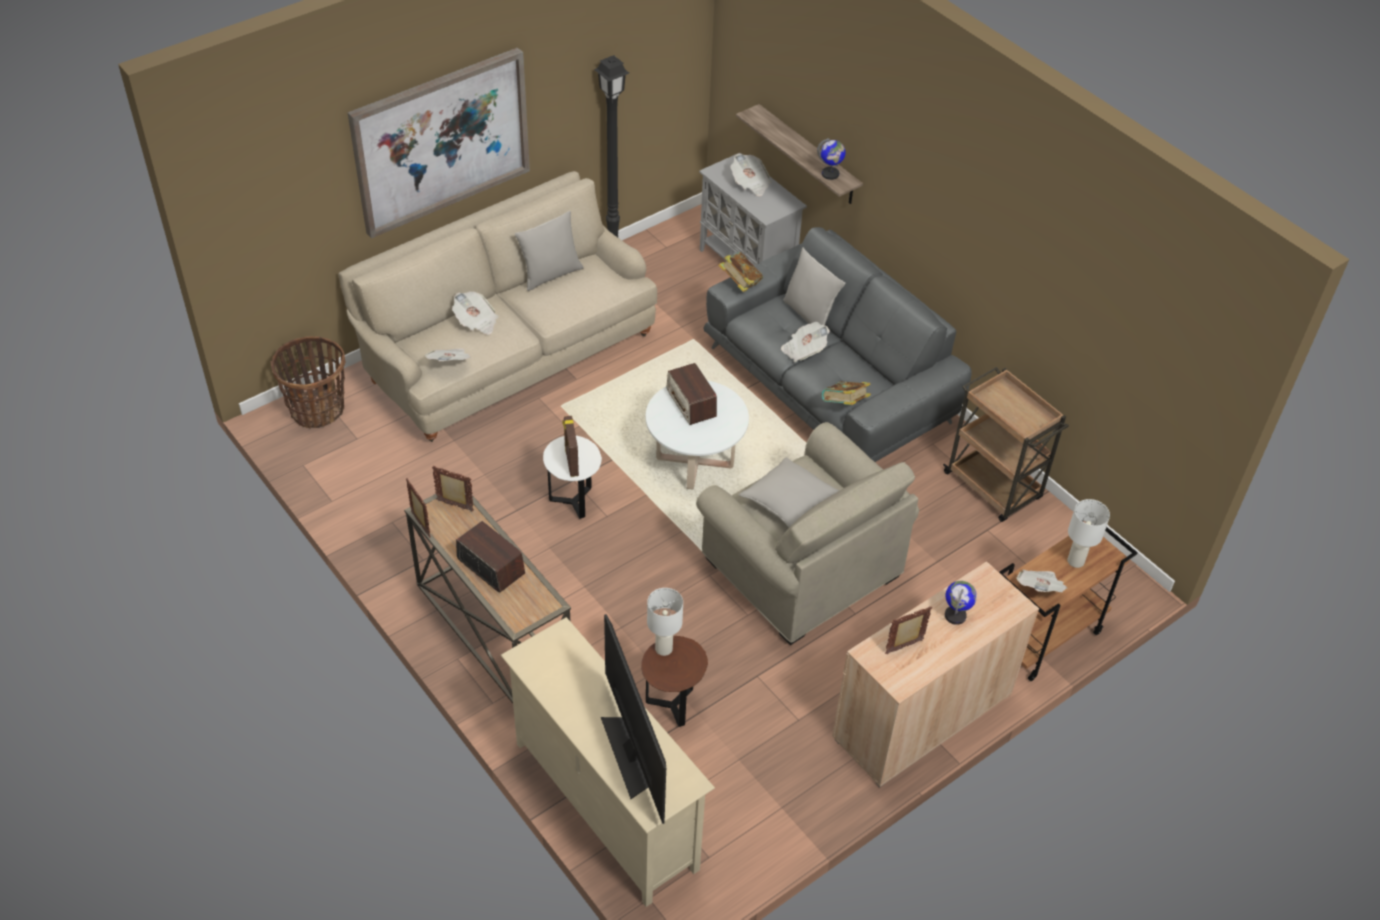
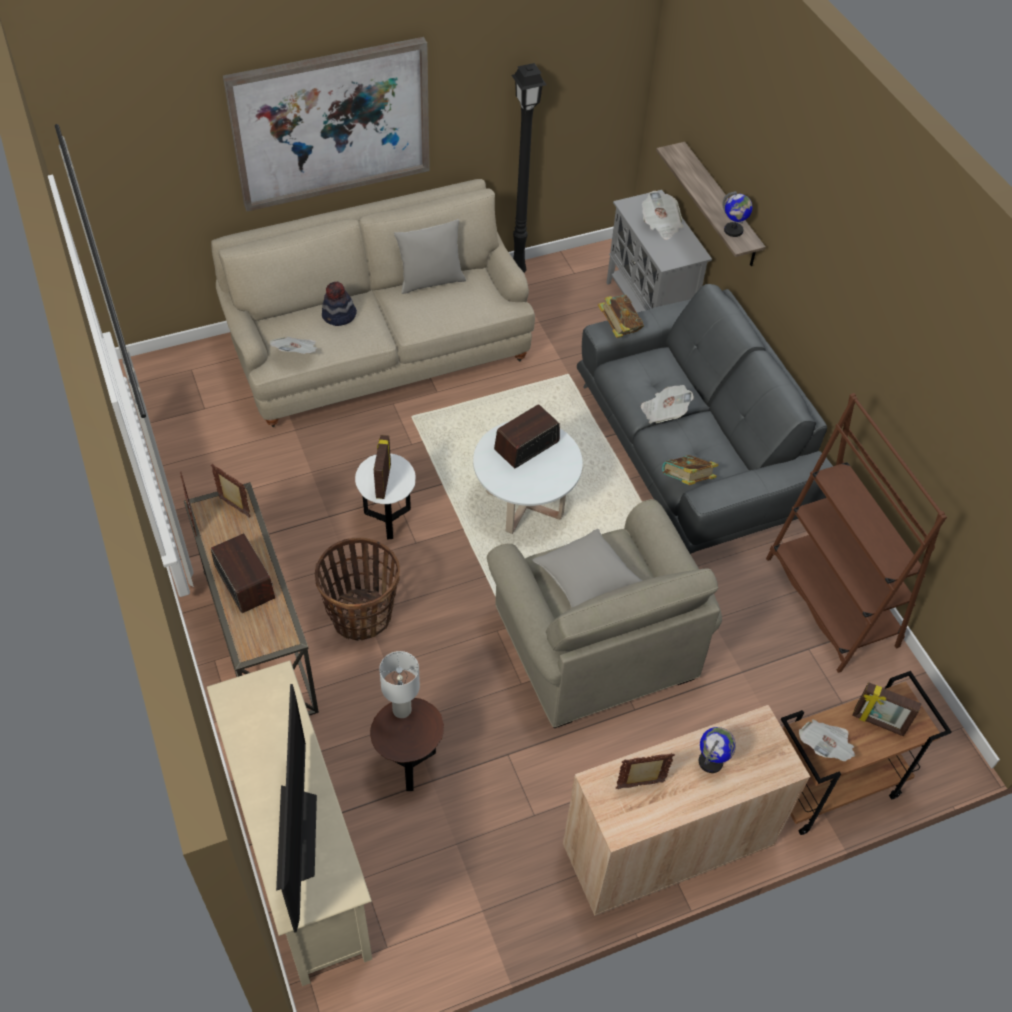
camera: 15 degrees right, 5 degrees up
basket [271,336,346,429] -> basket moved to [315,538,400,641]
newspaper [452,291,498,335] -> hat [322,282,357,326]
radio [667,363,717,425] -> radio turned 60 degrees clockwise [494,404,560,468]
grey pillow [783,247,845,325] -> none
brown cart [943,367,1069,522] -> brown bookcase [766,393,947,673]
white table lamp [1067,499,1110,568] -> picture frame [852,682,921,736]

